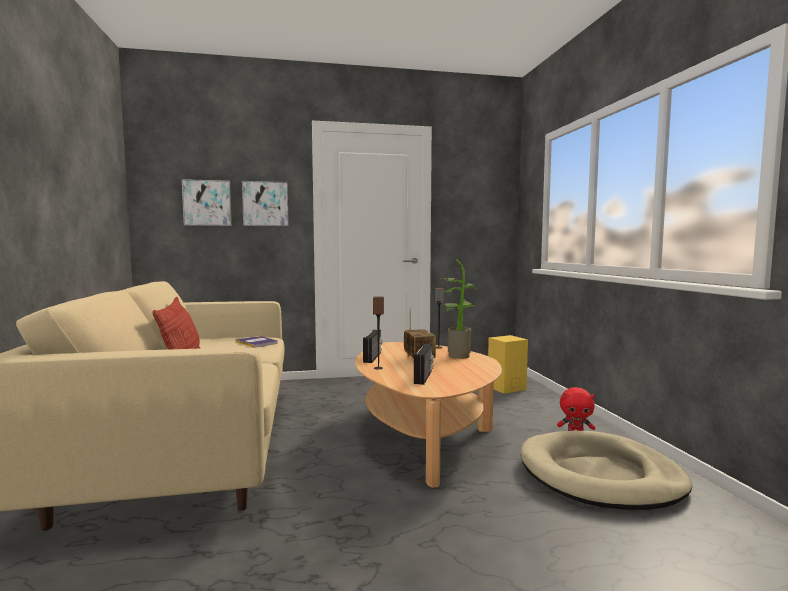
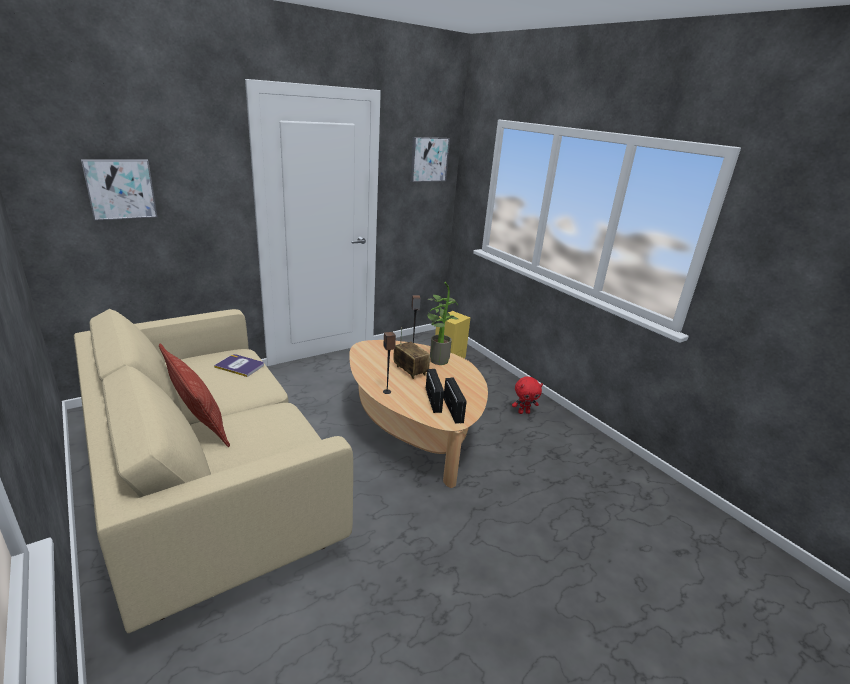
camera: 25 degrees left, 20 degrees up
picture [242,181,289,226] -> picture moved to [410,137,450,182]
radio [363,330,382,363] -> radio moved to [443,377,467,424]
beige dog bed [520,431,692,510] -> none

